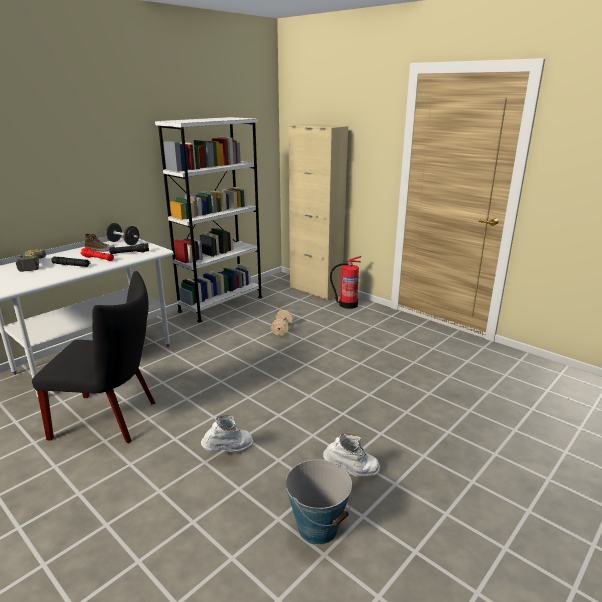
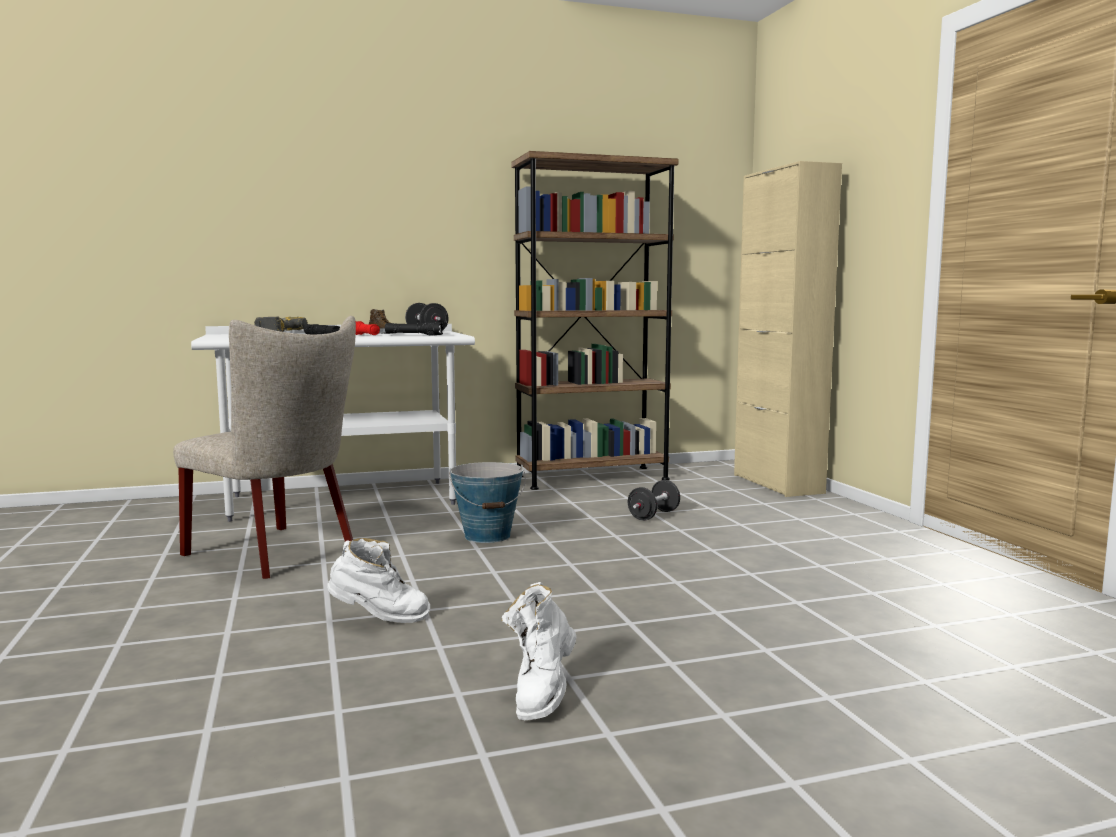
camera: 30 degrees right, 15 degrees down
black chair [32,271,156,443] -> beige chair [173,316,356,579]
white bookcase [155,117,262,323] -> brown bookcase [511,151,678,490]
beige dumbbell [271,310,293,336] -> black dumbbell [628,480,680,521]
bucket [286,459,352,545] -> bucket moved to [449,462,526,543]
white boot [323,433,380,477] -> white boot turned 75 degrees clockwise [502,582,576,720]
fire extinguisher [330,256,361,309] -> none

